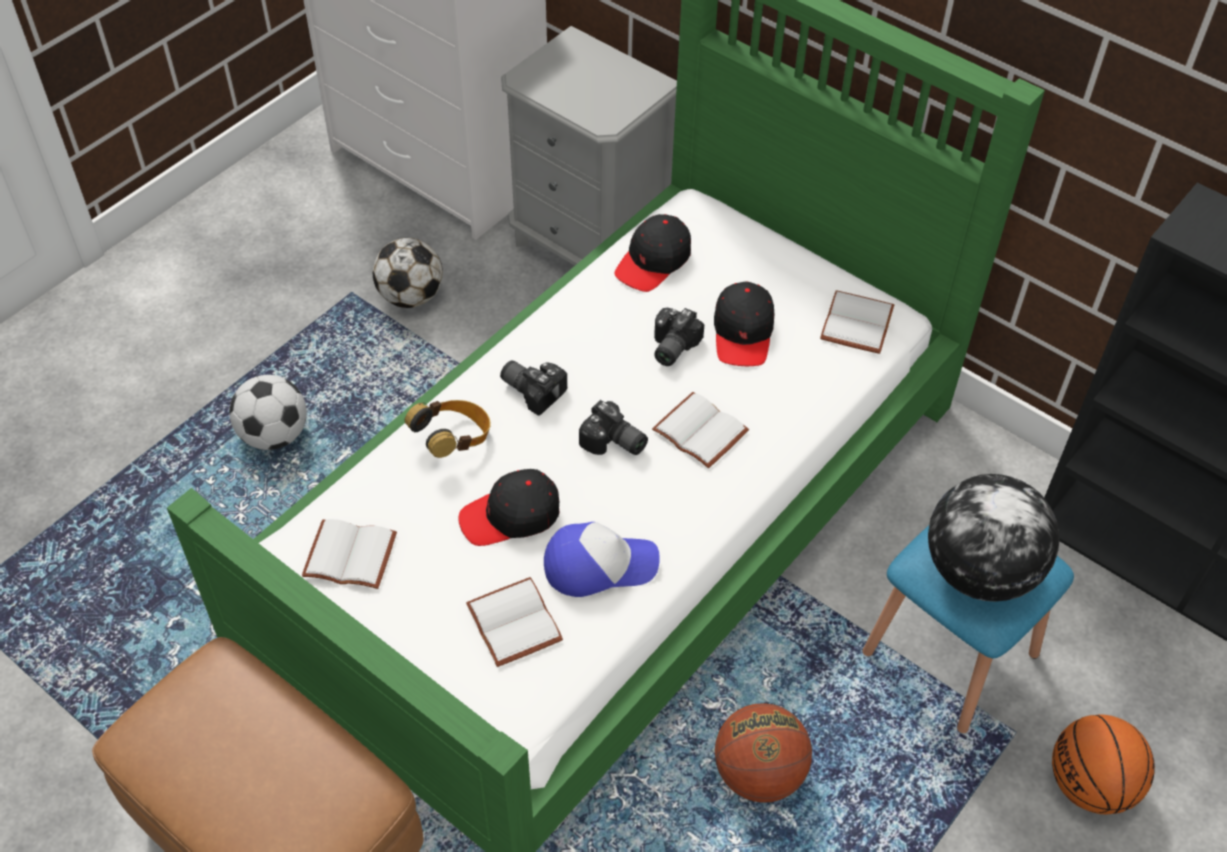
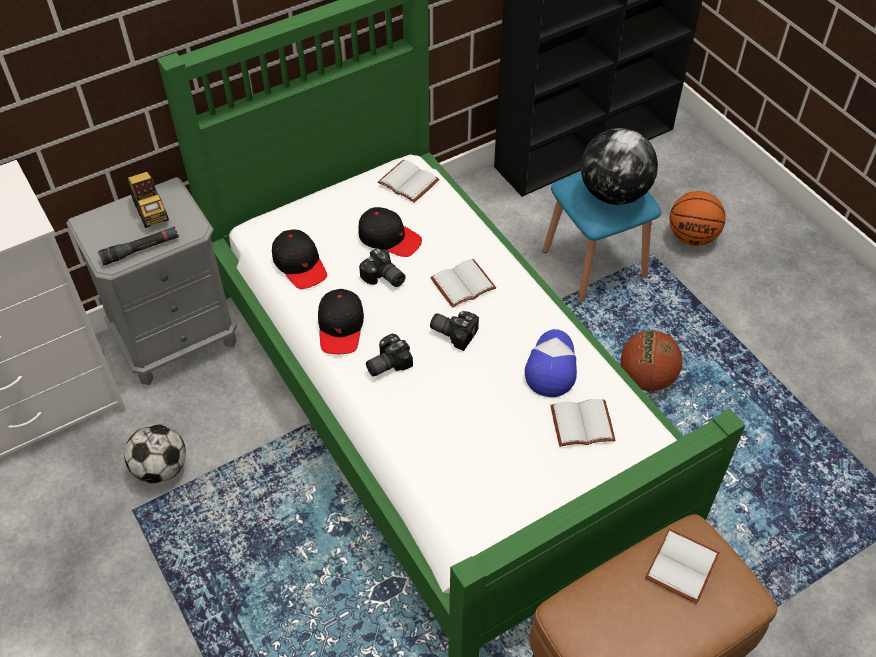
camera: 70 degrees left, 0 degrees up
football [229,375,307,450] -> none
white book [302,519,397,589] -> white book moved to [645,529,720,604]
headphones [405,400,491,458] -> none
black cap [458,469,560,546] -> black cap moved to [318,289,364,354]
camera [579,400,648,455] -> camera turned 120 degrees counterclockwise [430,311,479,351]
none -> black flashlight [98,226,179,266]
none -> toy truck [128,171,169,228]

